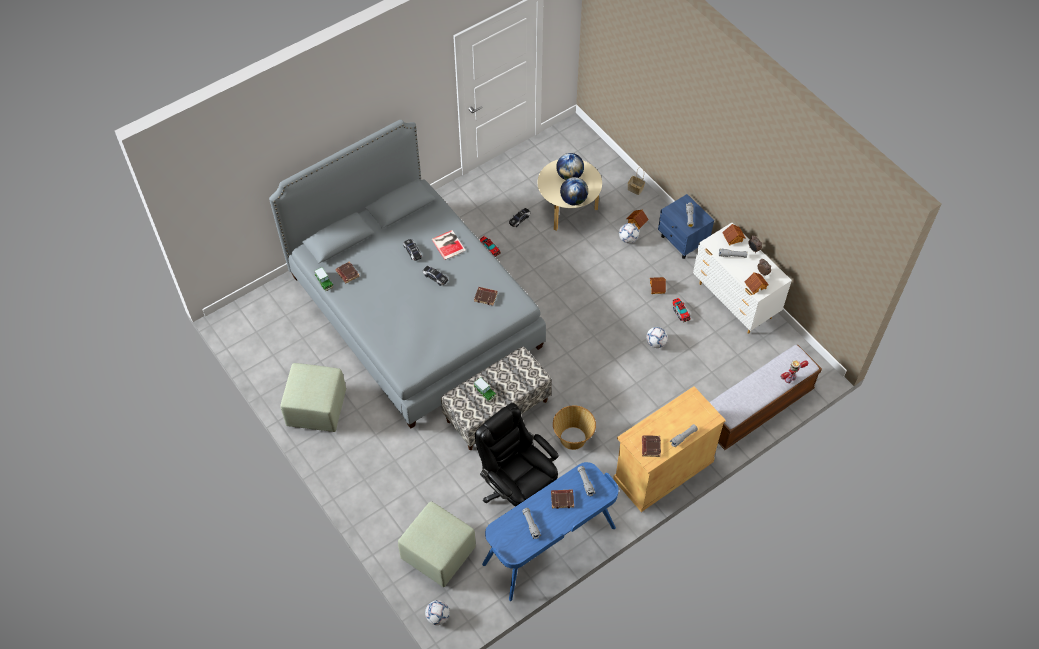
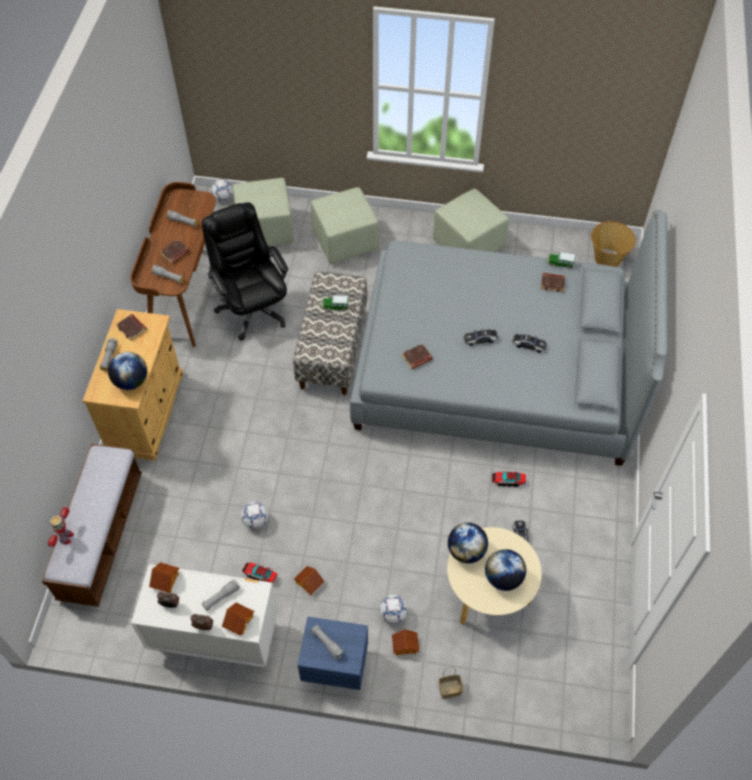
camera: 135 degrees right, 0 degrees up
book [431,230,466,260] -> none
black office chair [475,403,559,507] -> black office chair turned 120 degrees counterclockwise [202,202,288,341]
blue desk [482,462,619,601] -> brown desk [130,182,216,347]
basket [553,405,596,450] -> basket moved to [591,221,636,267]
none -> globe [108,352,147,390]
none -> green ottoman [311,187,379,264]

